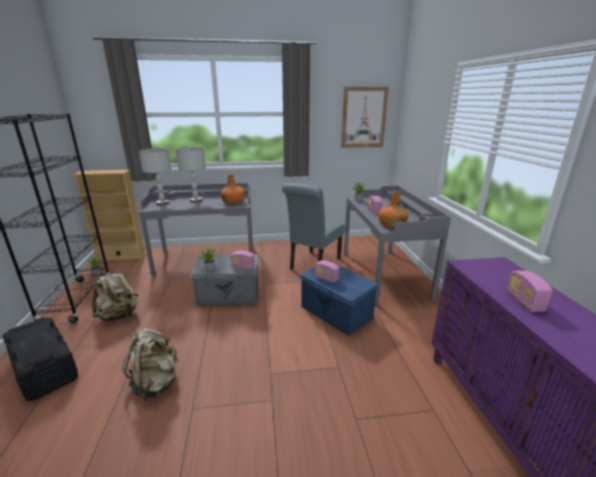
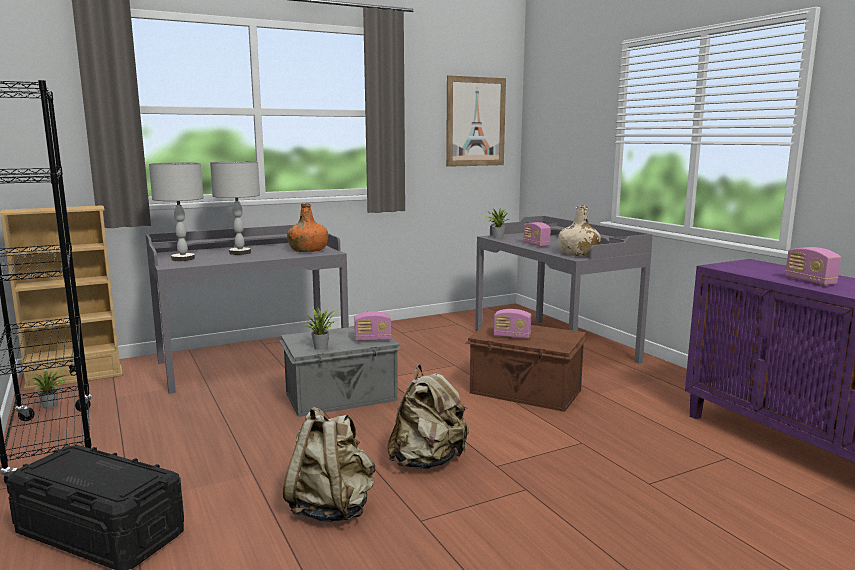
camera: 20 degrees left, 10 degrees down
beige backpack [92,268,139,321] -> beige backpack moved to [387,364,469,469]
grey chair [282,183,345,271] -> none
blue storage box [298,266,379,336] -> brown storage box [466,320,588,412]
orange bottle [378,192,409,228] -> beige bottle [558,205,601,256]

